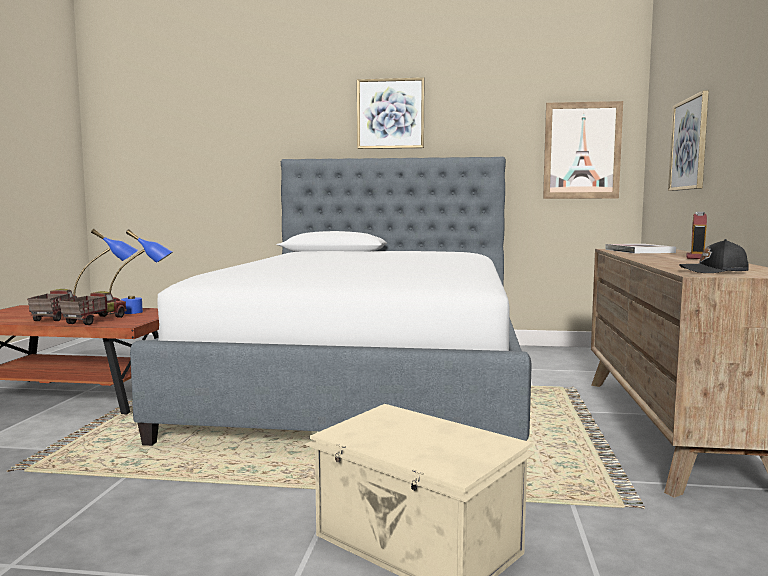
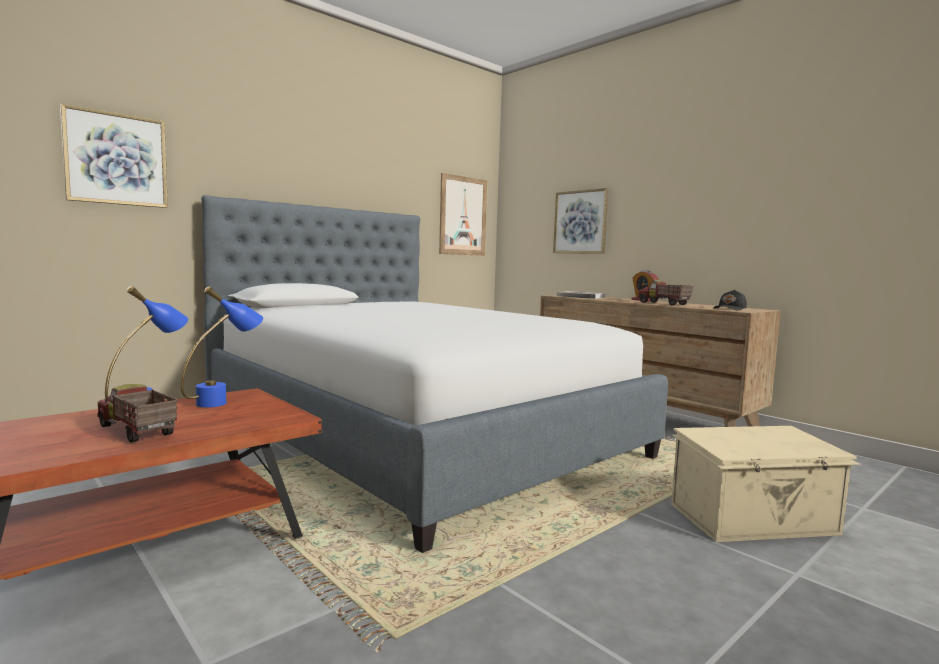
camera: 50 degrees left, 0 degrees up
toy truck [59,291,127,325] -> toy truck moved to [638,281,693,305]
picture [357,78,425,149] -> picture moved to [60,103,168,208]

